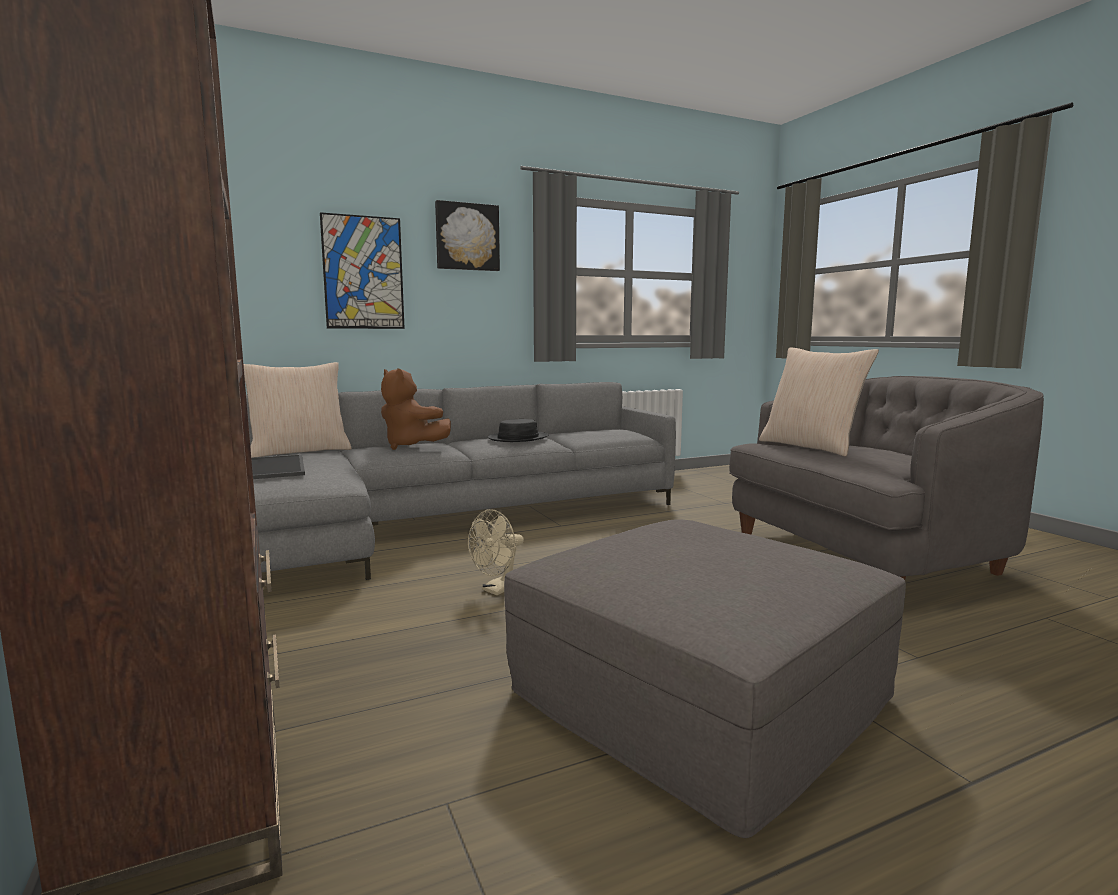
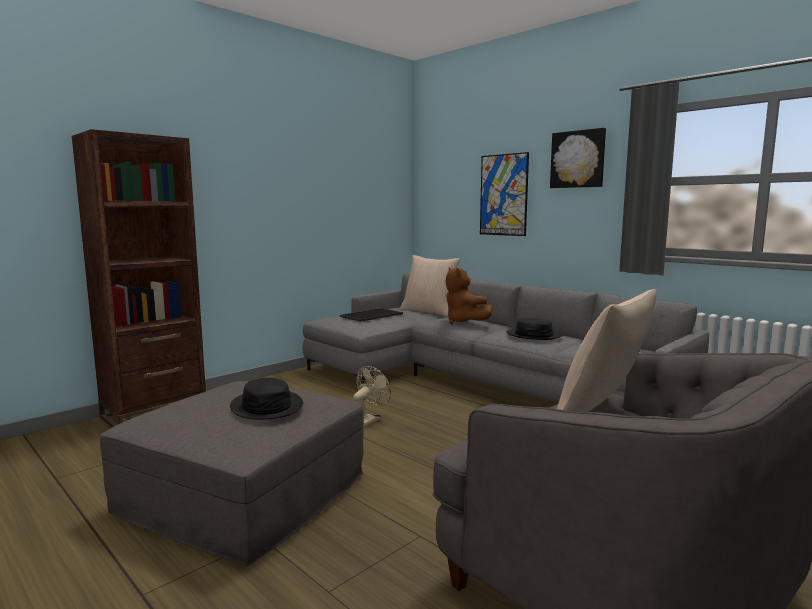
camera: 70 degrees right, 0 degrees up
brown plush toy [381,368,451,450] -> brown plush toy turned 45 degrees counterclockwise [446,267,493,324]
beige fan [468,509,524,595] -> beige fan turned 105 degrees clockwise [353,366,391,427]
none -> black hat [230,378,303,420]

